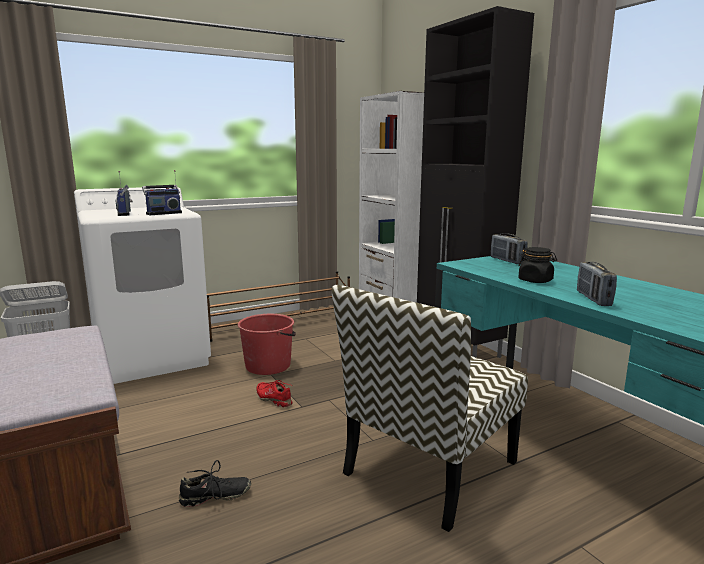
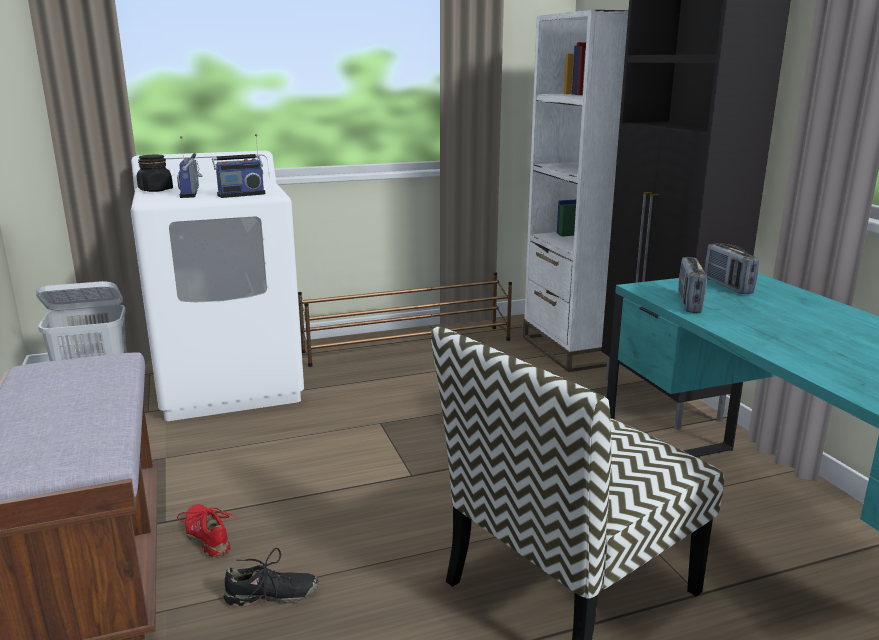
camera: 10 degrees right, 5 degrees up
red bucket [238,314,296,375] -> none
red shoe [256,380,293,408] -> red shoe moved to [177,504,240,557]
black jar [518,247,557,283] -> black jar moved to [137,155,173,192]
radio [577,262,617,306] -> radio moved to [678,257,707,313]

